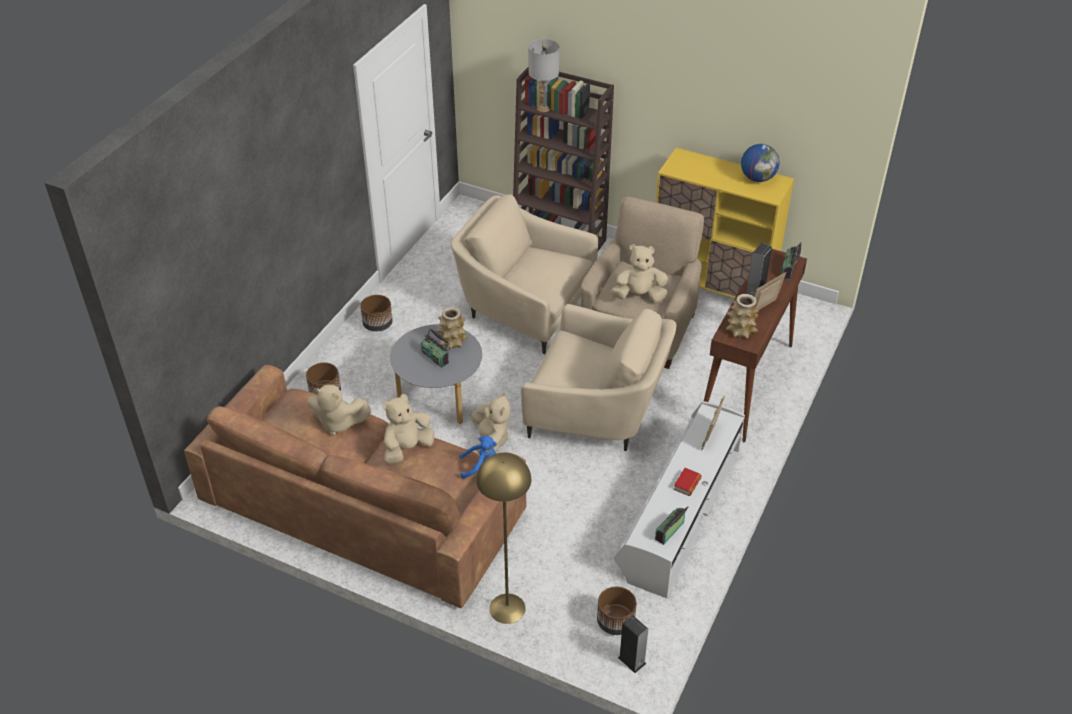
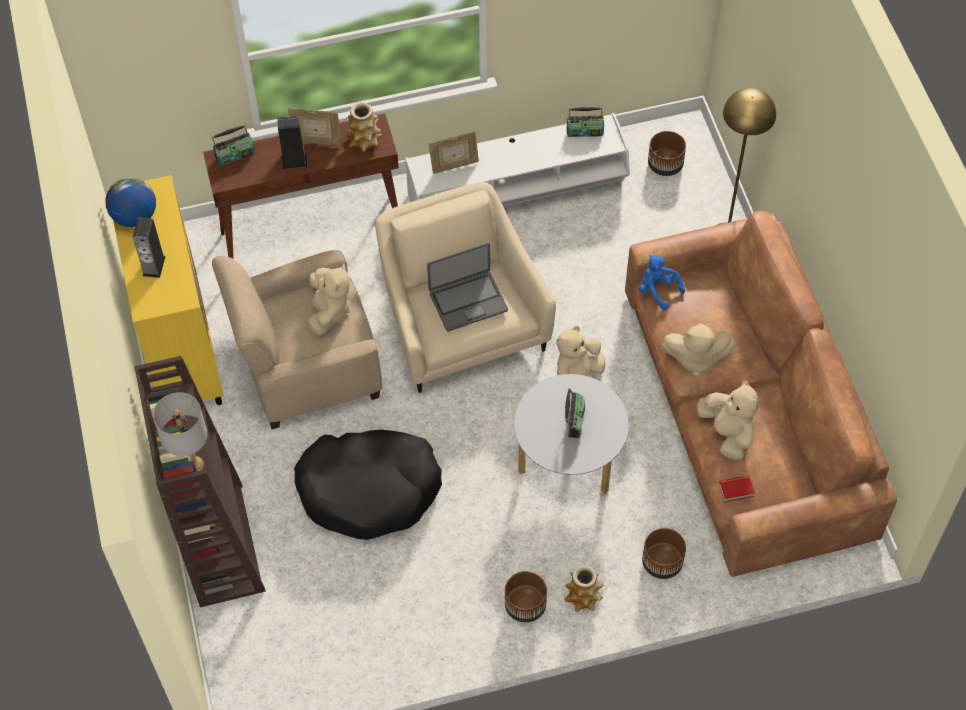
camera: 130 degrees left, 15 degrees up
vase [436,307,468,349] -> vase moved to [564,566,604,612]
beige armchair [451,194,598,354] -> black dog bed [294,430,442,540]
beige plush toy [611,244,668,303] -> beige plush toy turned 135 degrees counterclockwise [307,263,351,335]
speaker [618,615,649,673] -> speaker moved to [133,217,166,278]
book [673,468,702,496] -> book moved to [719,475,755,502]
none -> laptop [427,243,508,331]

